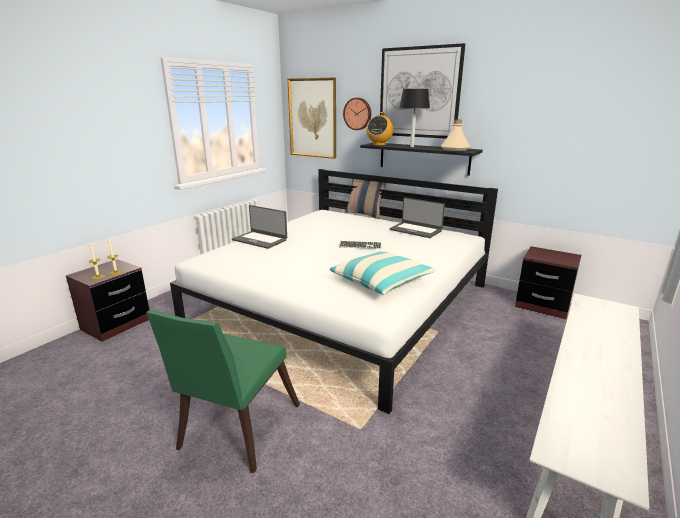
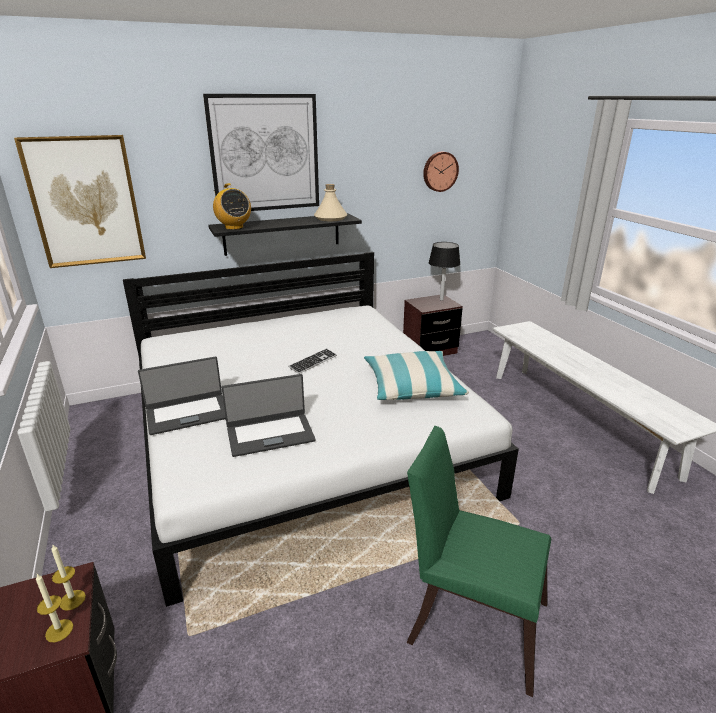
camera: 55 degrees left, 5 degrees up
green chair [146,310,300,473] -> green chair turned 150 degrees clockwise [407,426,552,697]
wall clock [343,98,371,130] -> wall clock moved to [423,152,459,192]
pillow [345,179,386,219] -> none
laptop [389,197,445,238] -> laptop moved to [222,374,316,457]
black table lamp [399,89,430,147] -> black table lamp moved to [429,242,460,301]

